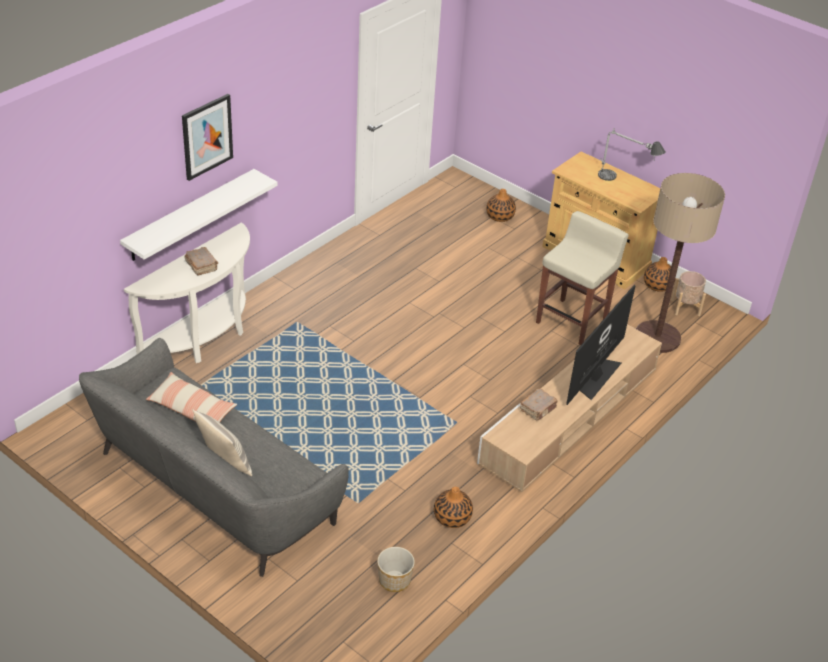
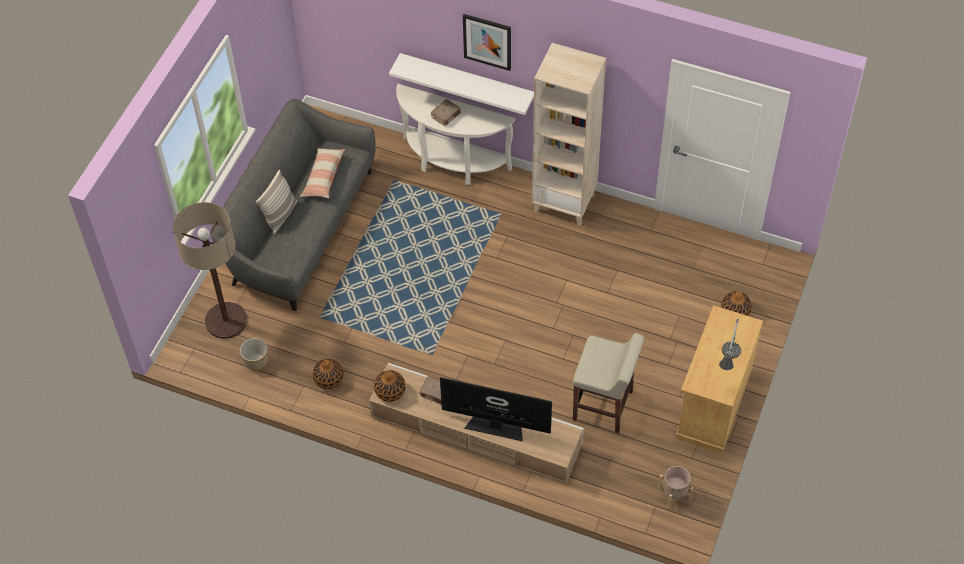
camera: 75 degrees right, 15 degrees up
floor lamp [636,173,725,353] -> floor lamp moved to [173,202,247,339]
vase [644,257,676,292] -> vase moved to [374,370,406,402]
none -> beige bookcase [532,43,606,226]

